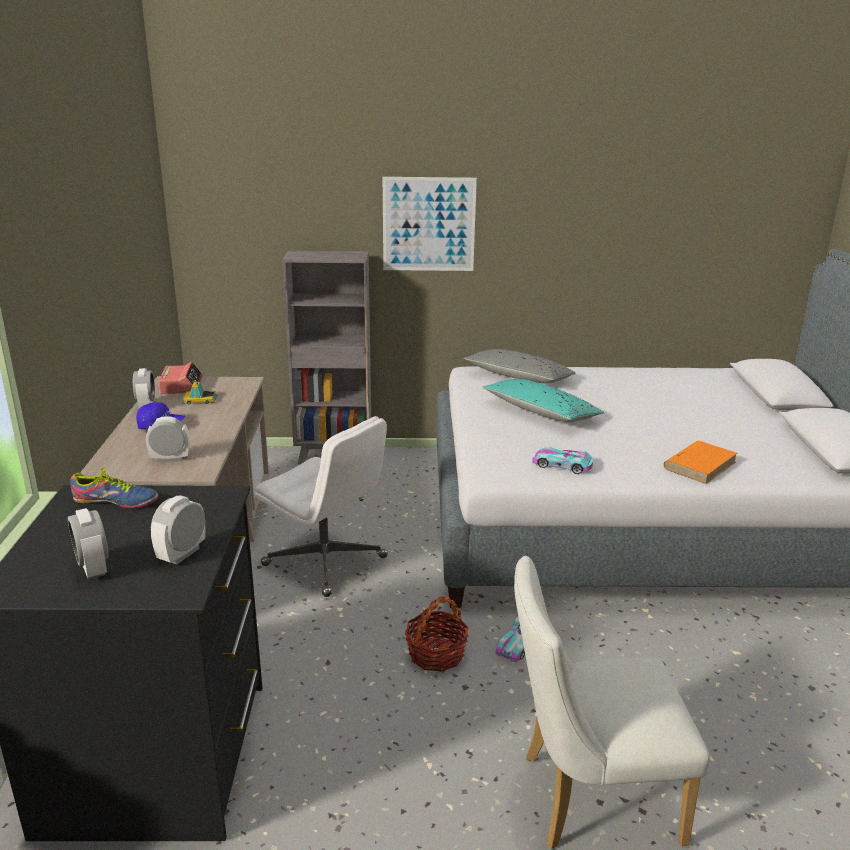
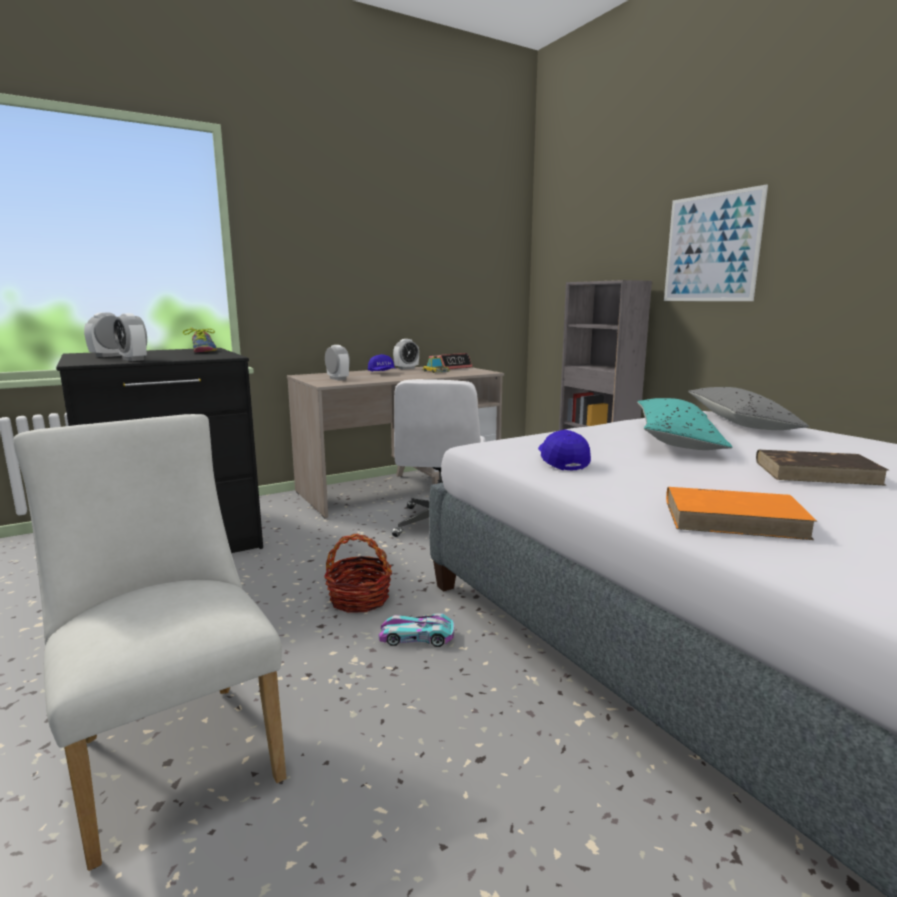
camera: 60 degrees right, 10 degrees down
alarm clock [151,495,205,564] -> alarm clock turned 135 degrees counterclockwise [113,313,147,361]
toy car [532,447,593,474] -> blue cap [538,429,591,471]
none -> brown book [756,450,889,486]

